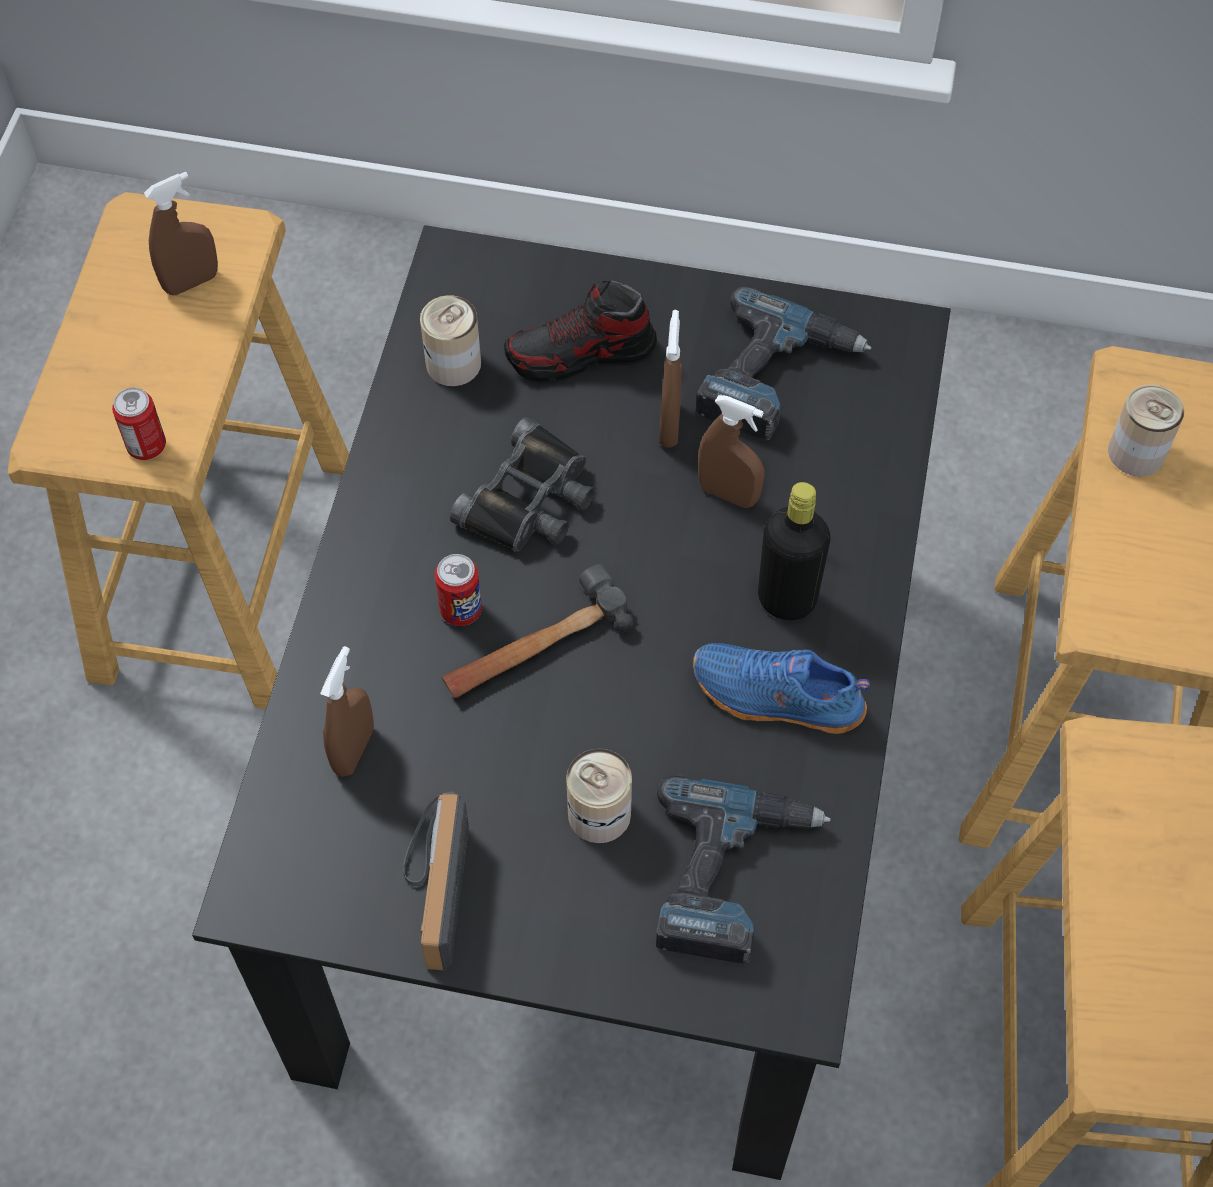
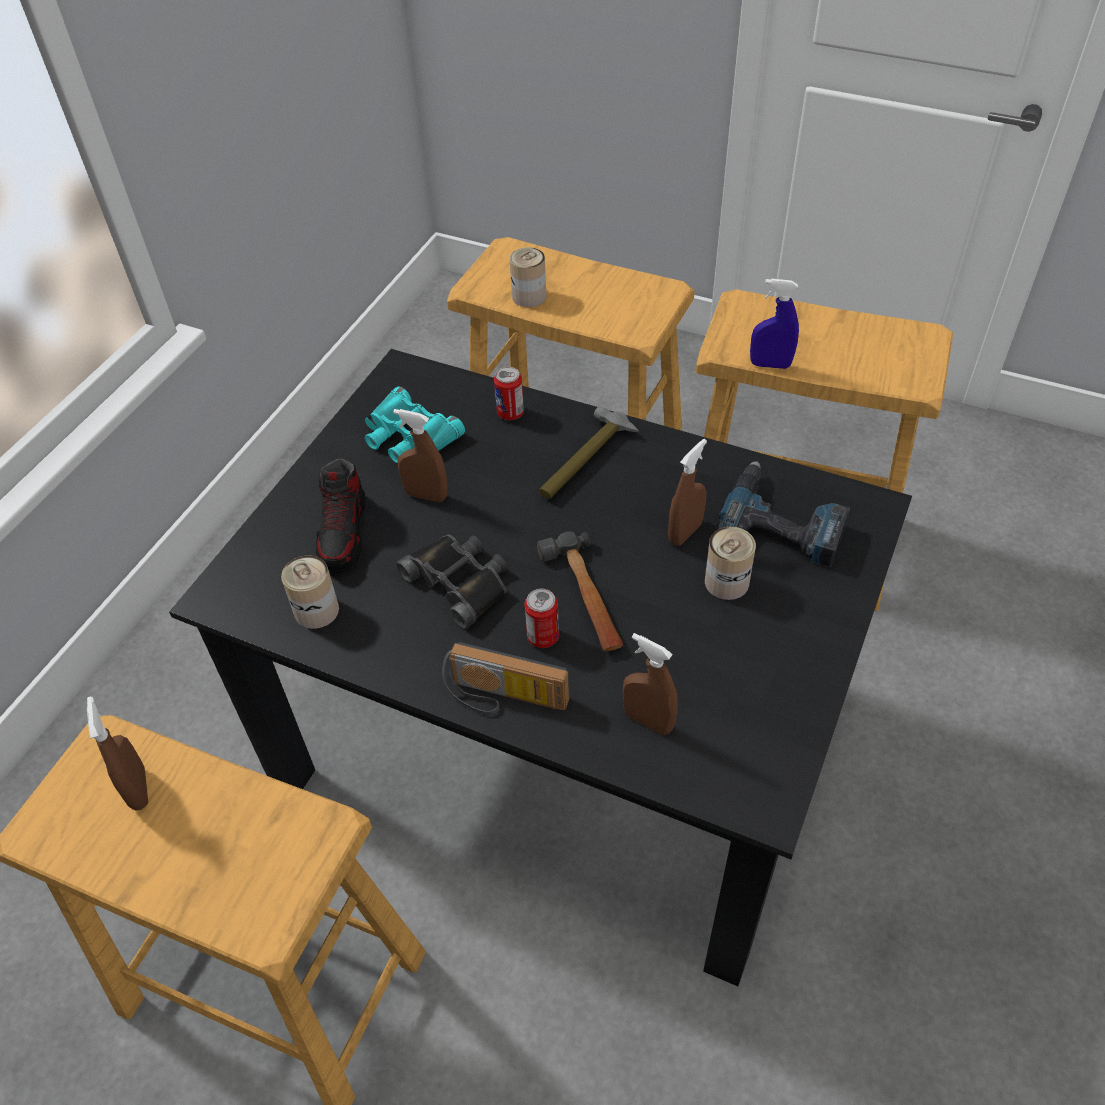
camera: 75 degrees left, 10 degrees down
can [112,387,166,460] -> can moved to [494,367,524,420]
radio [403,791,469,970] -> radio moved to [442,642,570,715]
blue shoe [693,643,870,734] -> none
power drill [696,287,872,441] -> turquoise binoculars [365,387,465,463]
brown spray bottle [698,395,764,508] -> brown spray bottle moved to [668,439,707,546]
black bottle [758,482,831,620] -> hammer [539,407,639,499]
none -> blue spray bottle [750,279,799,369]

